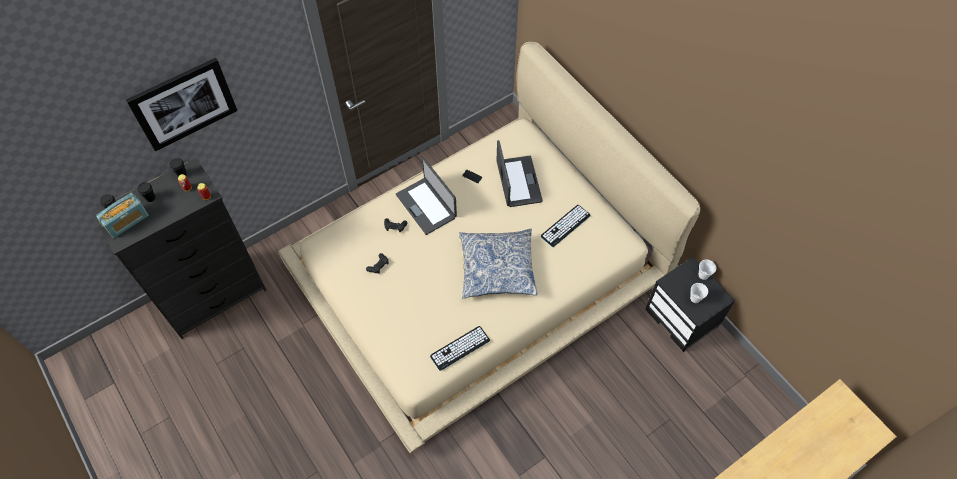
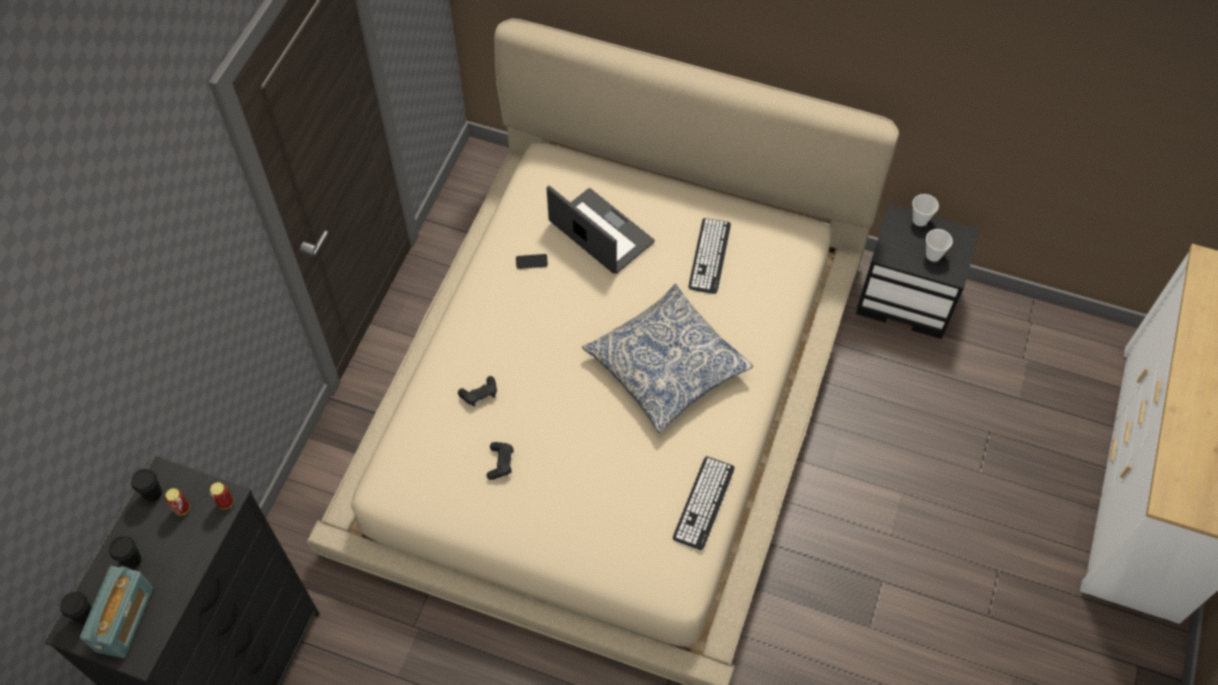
camera: 35 degrees left, 0 degrees up
picture [126,58,238,151] -> none
laptop [396,158,457,235] -> none

